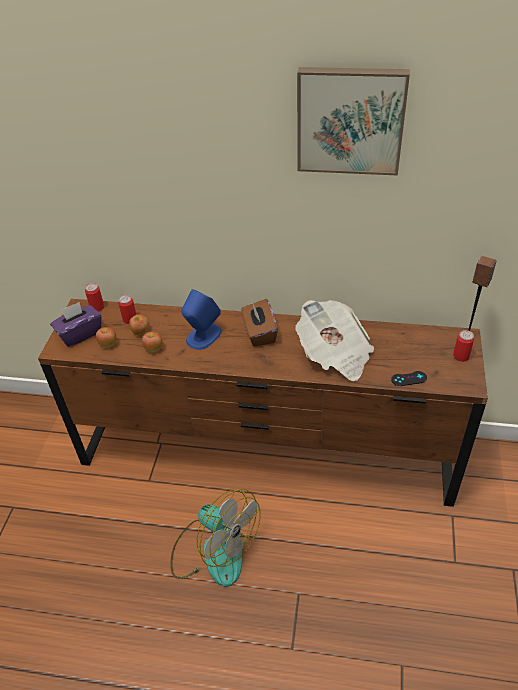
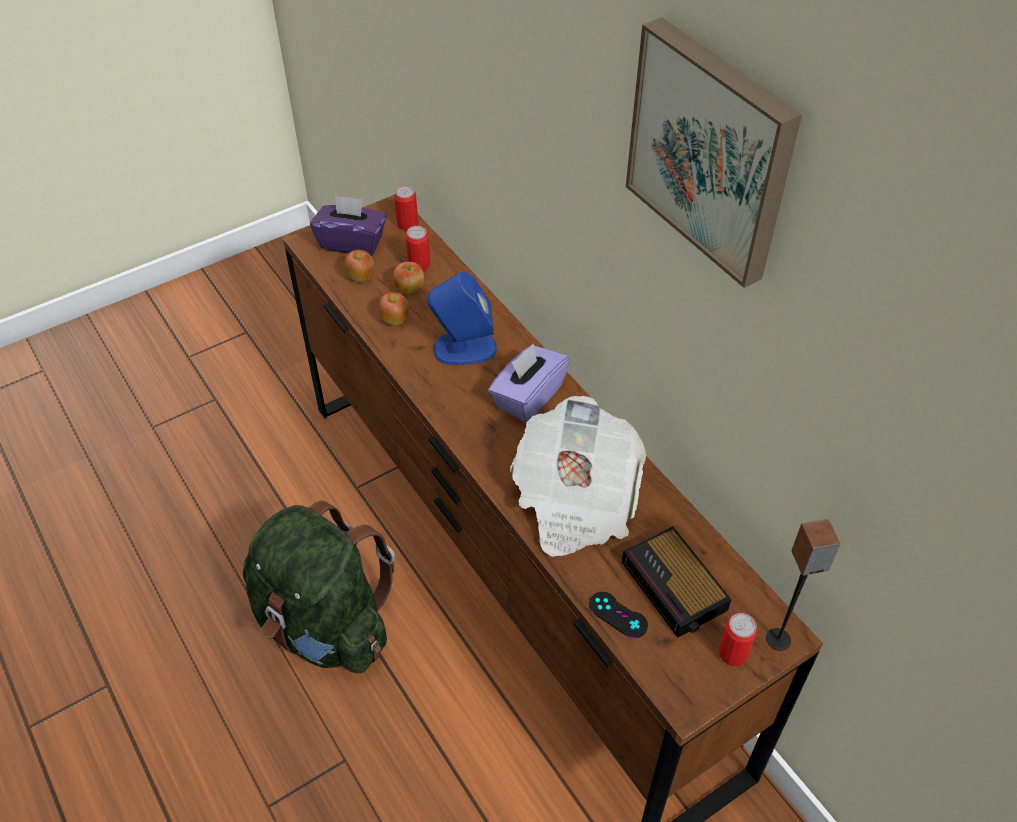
camera: 45 degrees right, 5 degrees up
fan [170,489,260,587] -> green backpack [243,501,395,673]
brown tissue box [241,299,278,347] -> purple tissue box [488,343,570,423]
none -> alarm clock [622,526,732,637]

